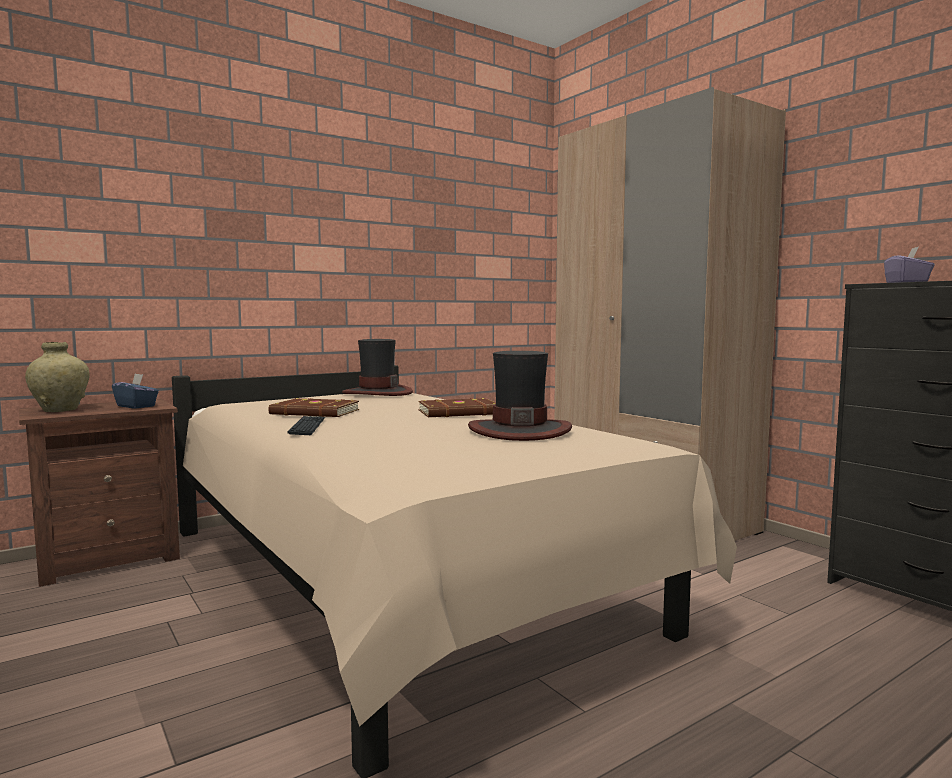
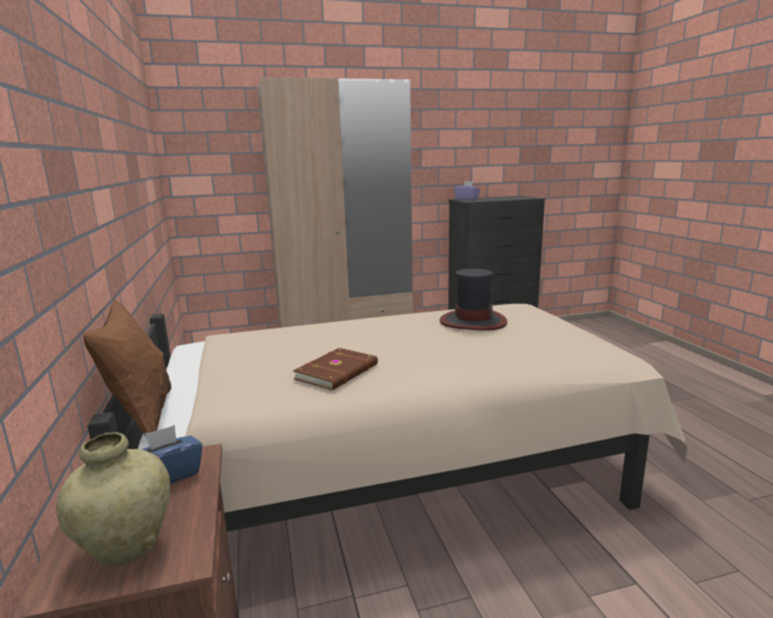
camera: 70 degrees left, 10 degrees up
keyboard [288,416,325,435] -> none
hat [342,339,413,396] -> none
brown book [418,398,496,417] -> none
none -> brown pillow [83,299,171,437]

